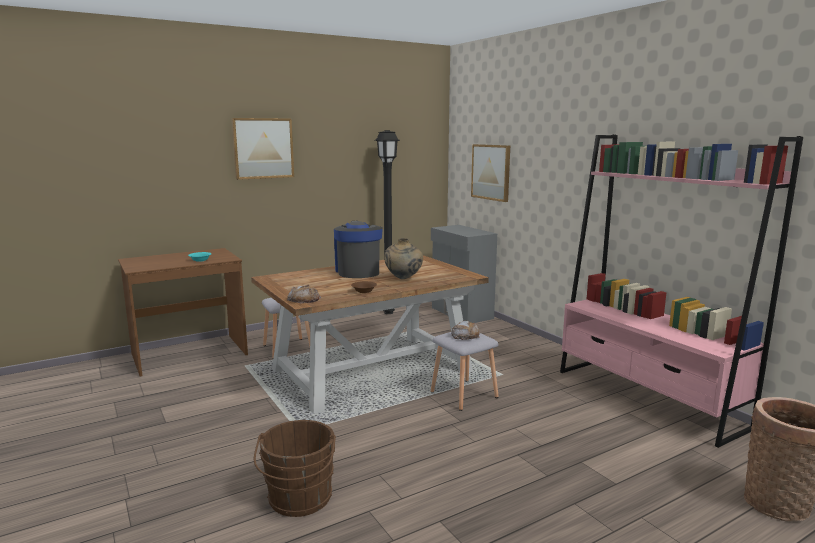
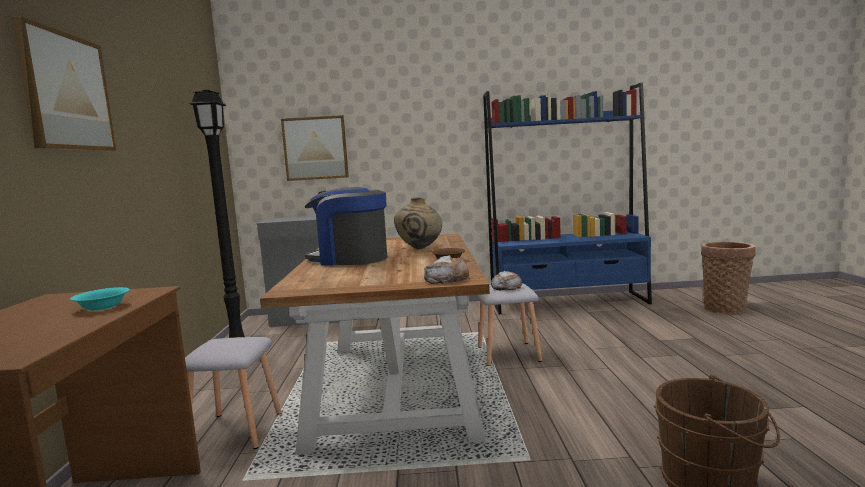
camera: 60 degrees left, 5 degrees down
pink bookcase [560,134,803,448] -> blue bookcase [483,83,652,314]

